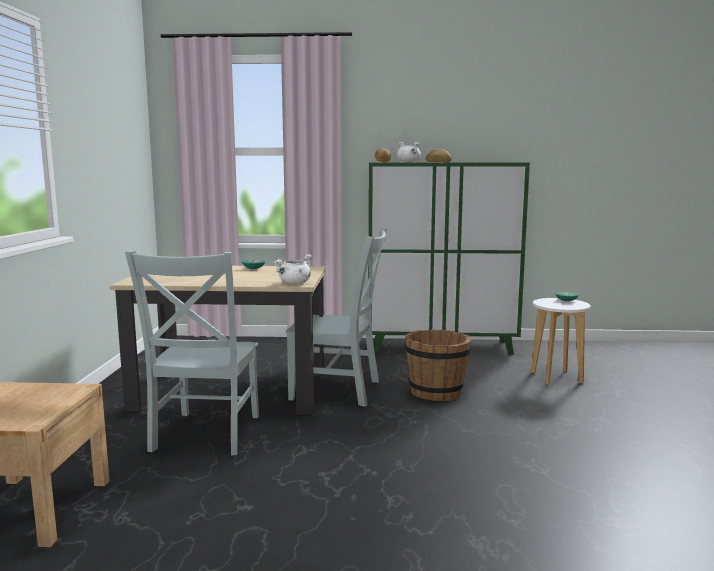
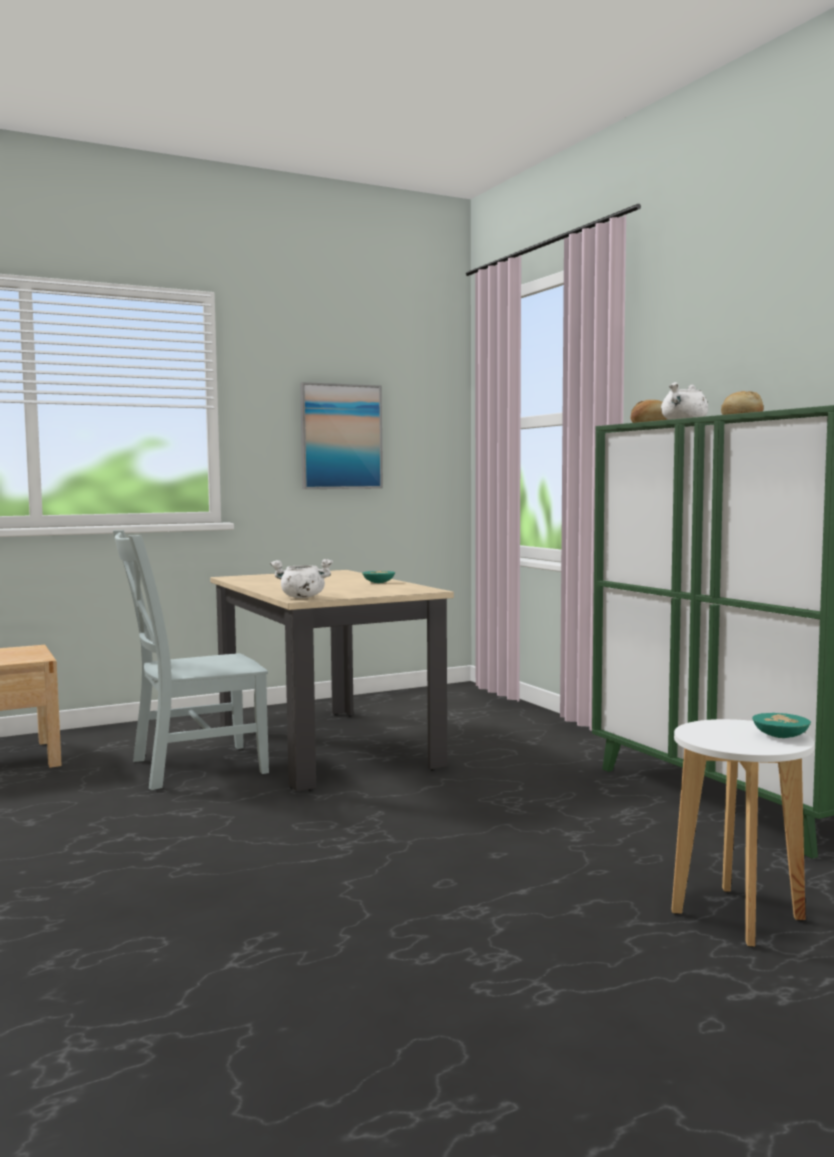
camera: 60 degrees right, 5 degrees down
grey chair [286,229,387,407] -> none
brown bucket [405,330,471,401] -> none
none -> picture [300,382,383,489]

